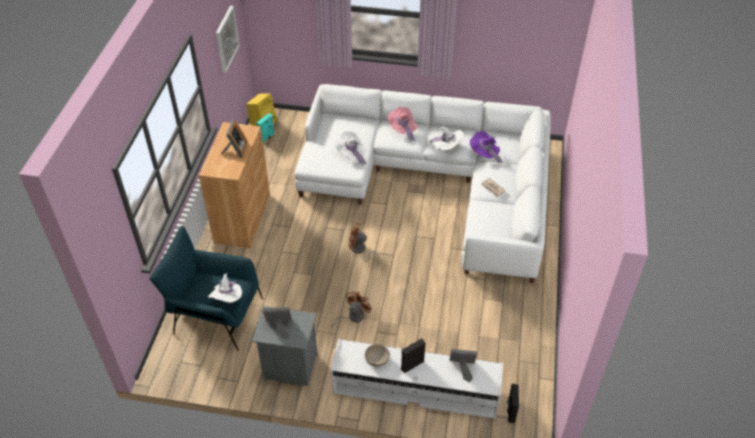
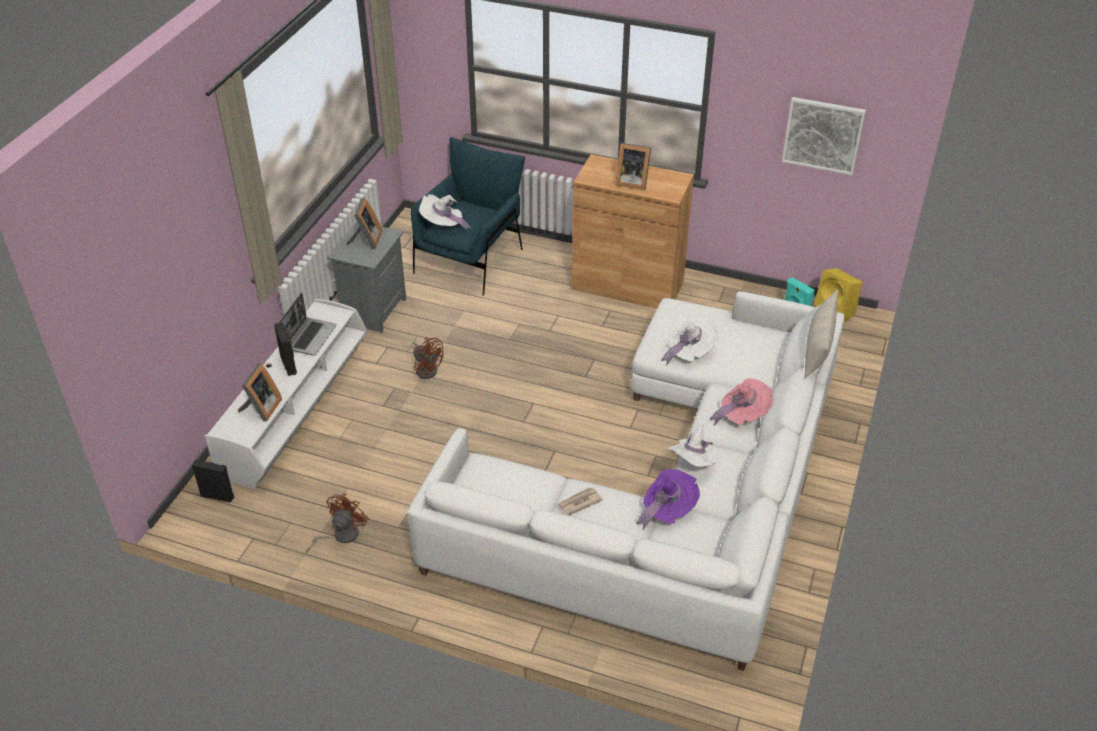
camera: 100 degrees right, 5 degrees down
brown fan [349,223,378,262] -> brown fan moved to [306,494,369,554]
beige bowl [365,344,390,367] -> laptop [279,293,337,355]
none -> beige pillow [805,290,838,378]

